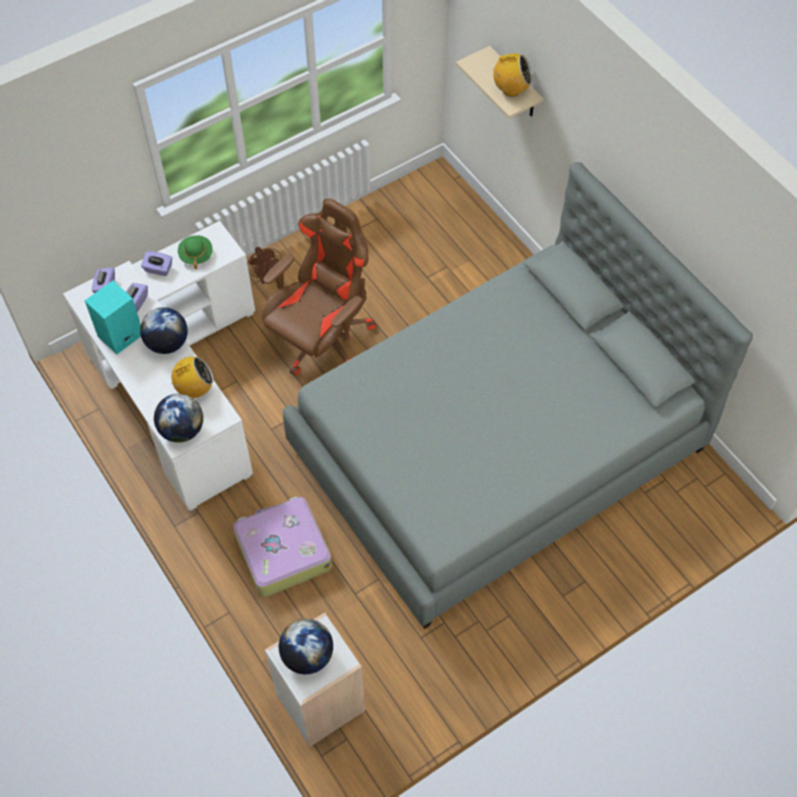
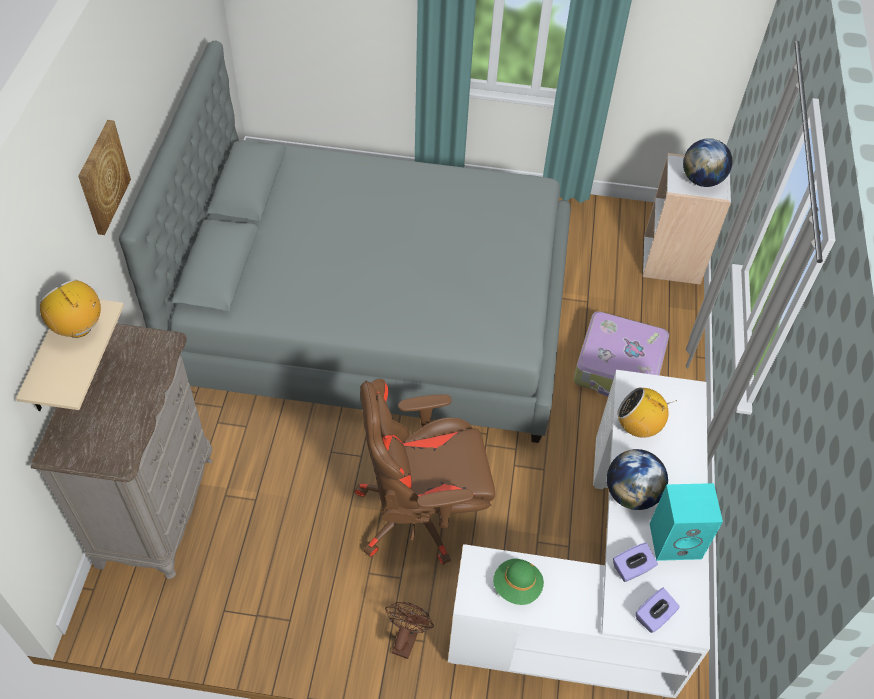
camera: 140 degrees left, 5 degrees down
purple tissue box [141,251,172,276] -> none
globe [154,394,203,443] -> none
none -> beige dresser [31,323,212,579]
none -> picture [78,120,131,235]

